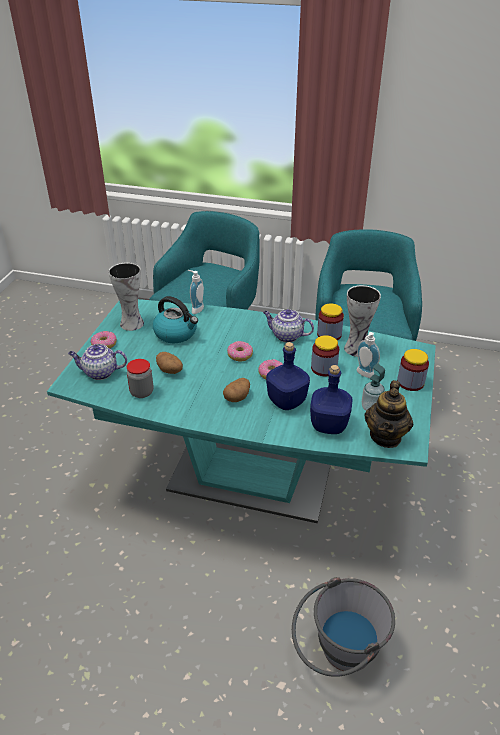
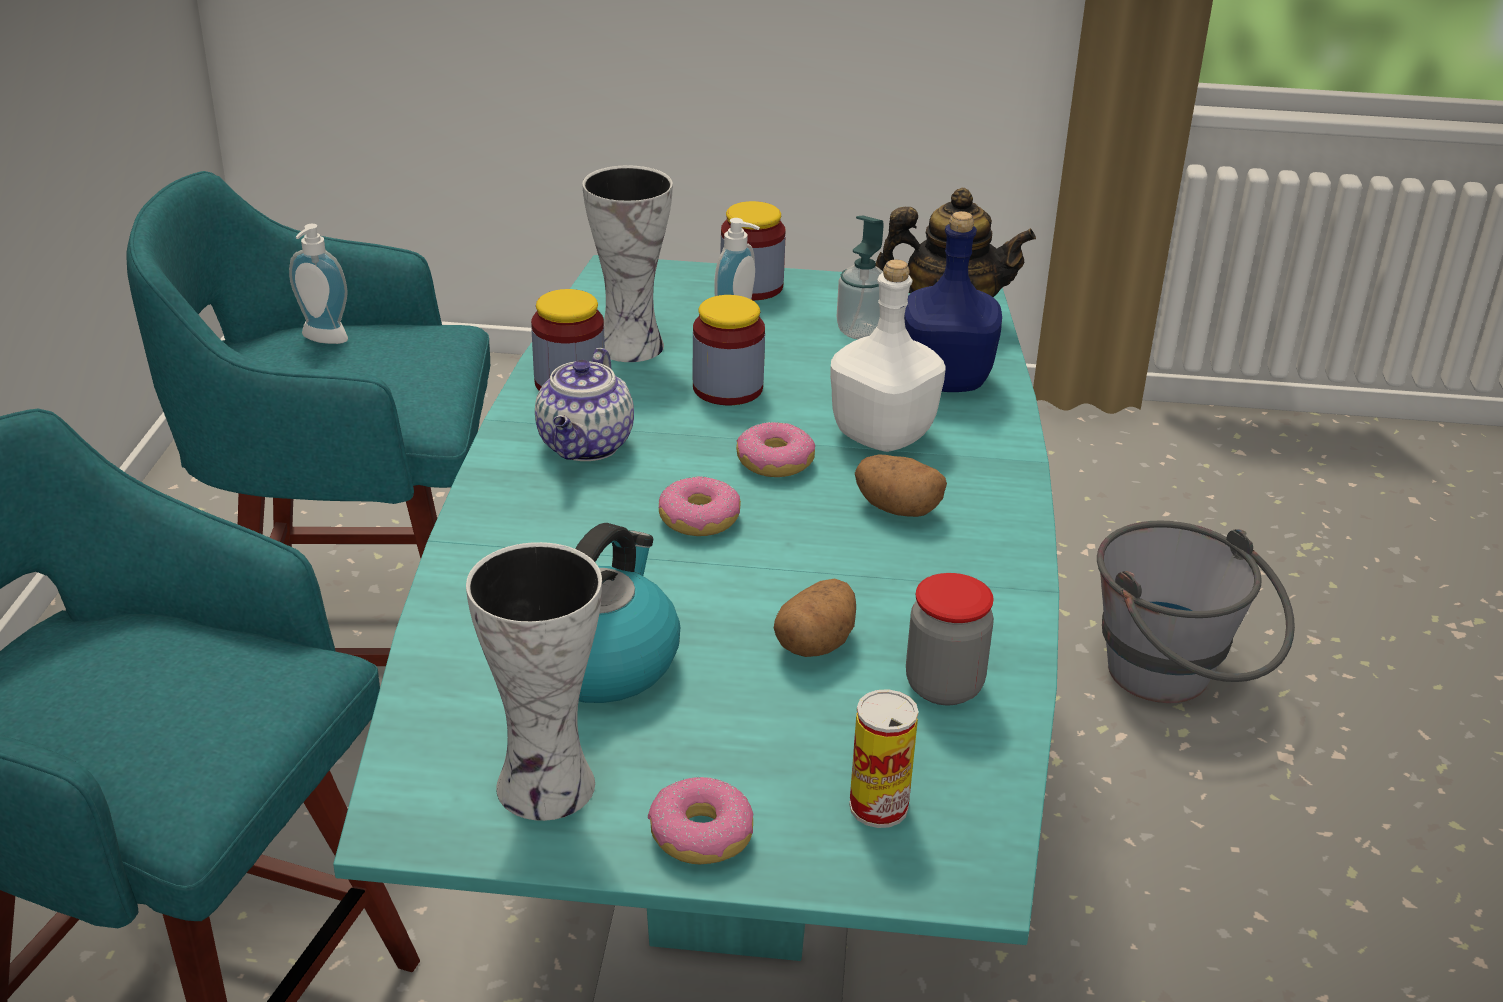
camera: 100 degrees left, 5 degrees down
teapot [68,344,127,380] -> can [849,689,919,828]
soap dispenser [187,270,204,314] -> soap dispenser moved to [289,224,348,344]
blue bottle [266,342,310,410] -> white bottle [830,260,945,452]

